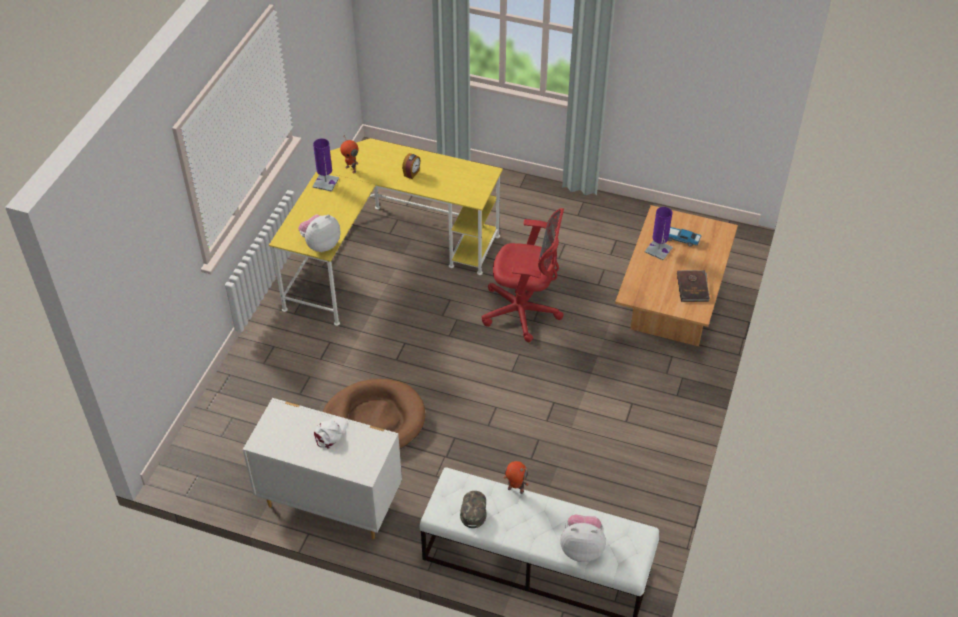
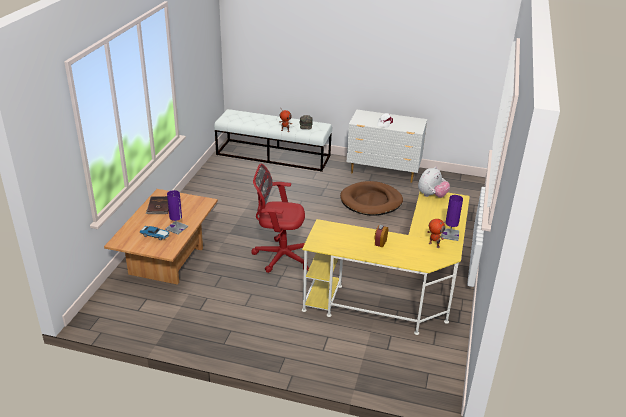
camera: 175 degrees right, 15 degrees down
plush toy [560,514,606,562] -> none

